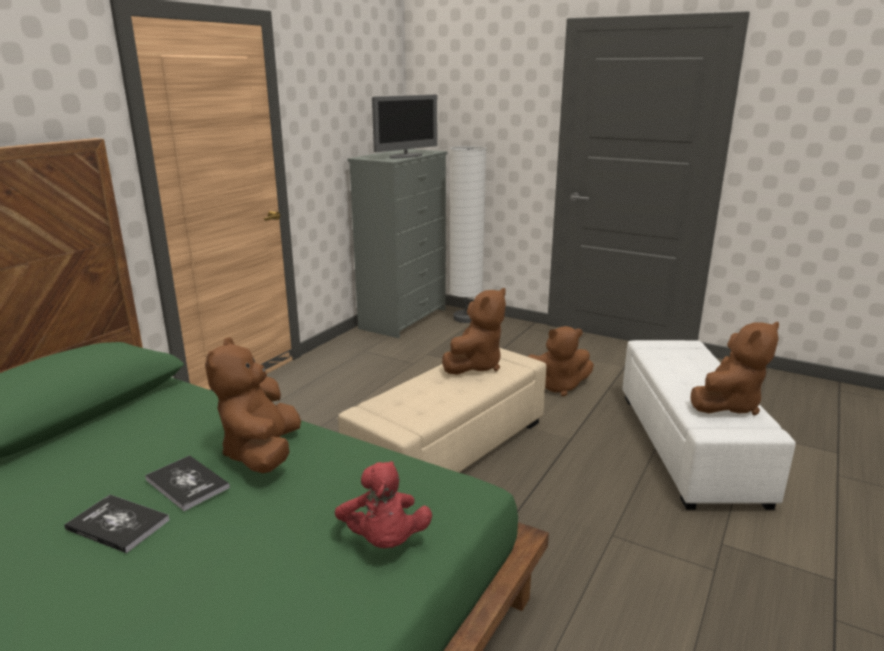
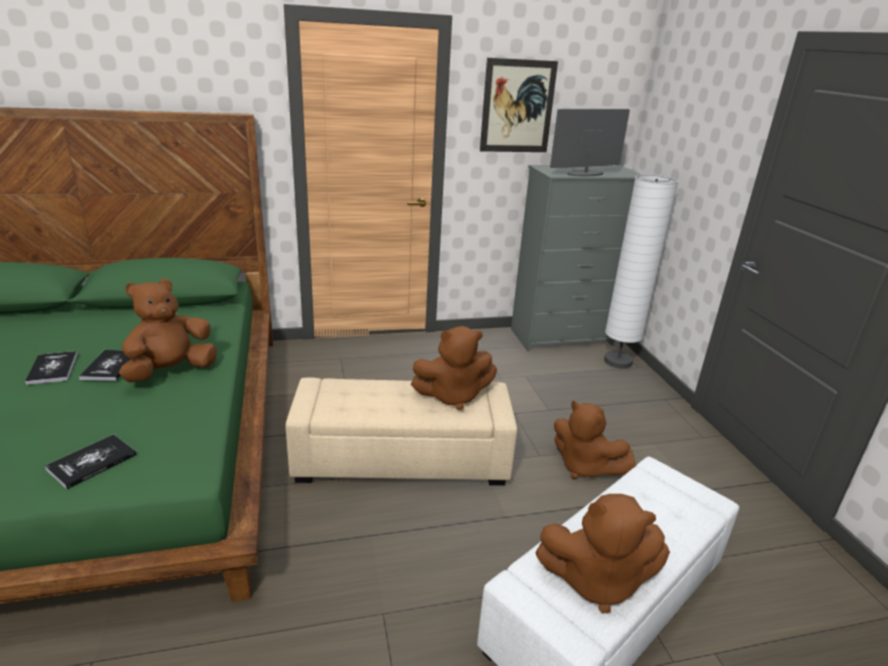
camera: 45 degrees right, 5 degrees up
red plush toy [335,461,432,548] -> book [45,434,137,489]
monitor [372,95,437,158] -> monitor turned 150 degrees clockwise [550,109,630,176]
none -> picture [480,58,558,152]

